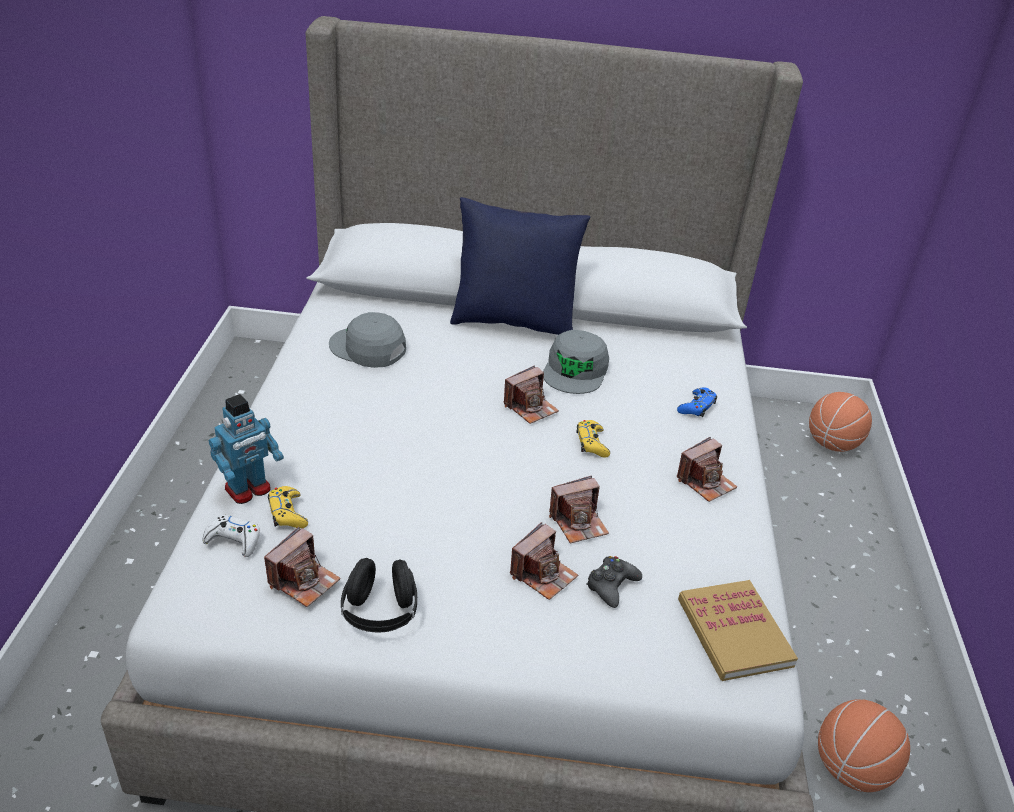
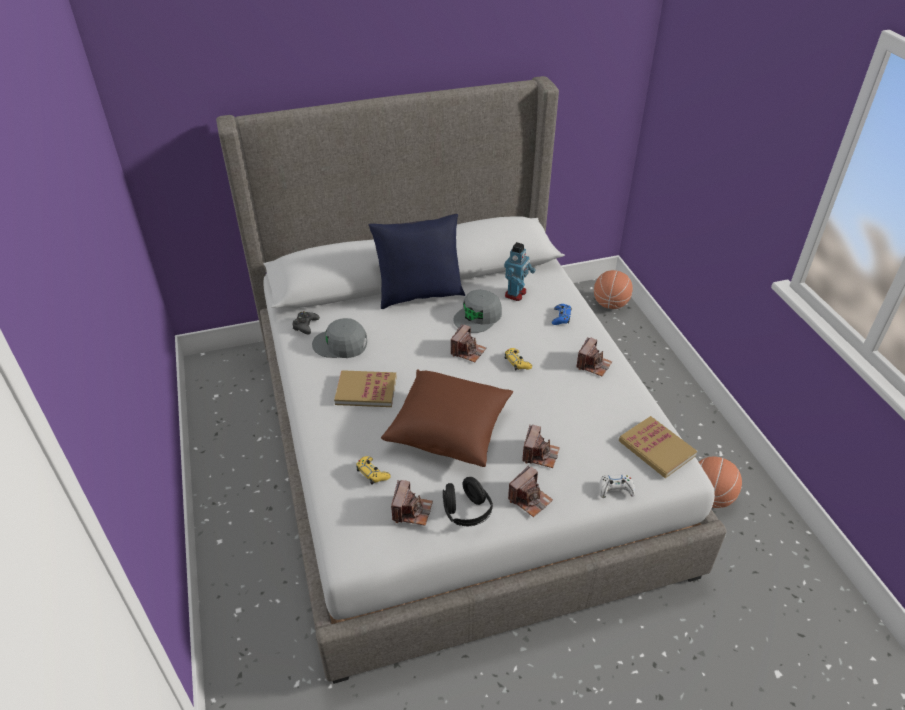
camera: 20 degrees left, 5 degrees up
white game controller [202,515,260,557] -> white game controller moved to [599,475,635,498]
toy robot [209,394,284,504] -> toy robot moved to [504,242,536,301]
grey cap [543,330,609,394] -> grey cap turned 45 degrees clockwise [453,289,502,333]
camera [549,476,609,543] -> camera moved to [508,465,553,517]
black game controller [587,556,642,608] -> black game controller moved to [293,311,320,335]
none -> book [334,370,397,407]
none -> brown pillow [381,369,513,467]

